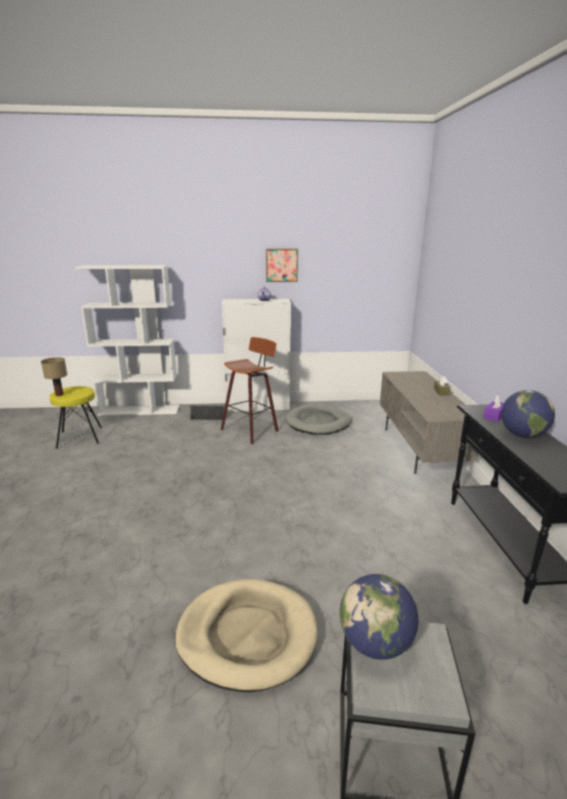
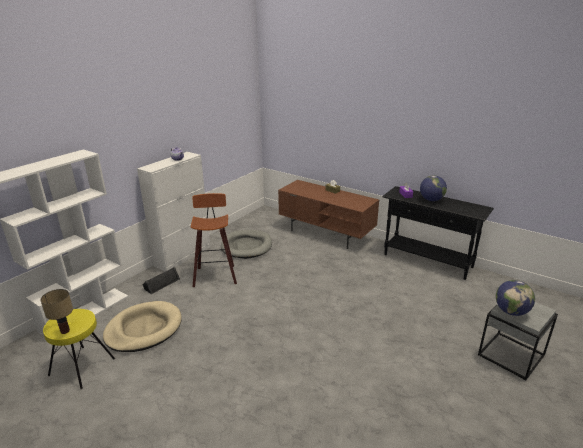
camera: 50 degrees left, 5 degrees up
beige dog bed [175,579,318,692] -> beige dog bed moved to [103,301,182,352]
picture [266,249,298,282] -> none
grey tv stand [380,371,478,474] -> brown tv stand [278,180,379,249]

